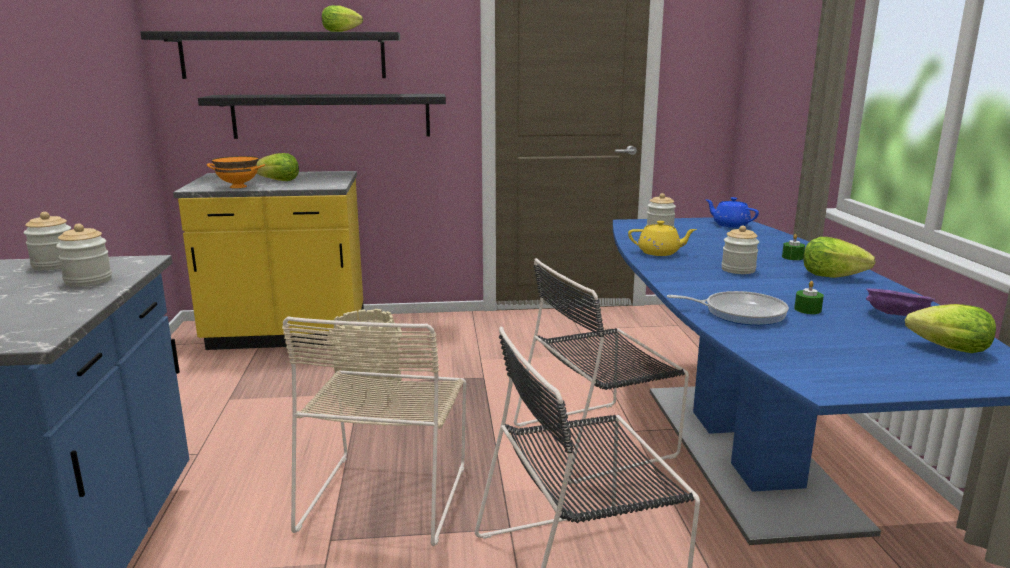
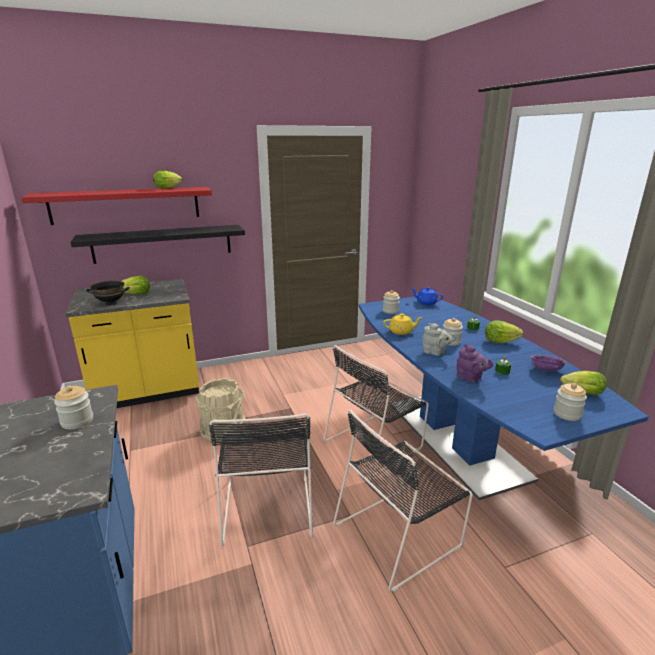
camera: 15 degrees left, 5 degrees up
jar [24,212,71,270] -> jar moved to [554,383,587,421]
black shelf [140,31,400,79] -> red shelf [21,187,212,225]
orange bowl [207,156,265,188] -> black bowl [86,281,130,305]
beige chair [282,316,466,546] -> black chair [209,413,313,546]
frying pan [667,291,789,325] -> purple teapot [456,344,493,382]
none -> grey teapot [422,323,456,356]

